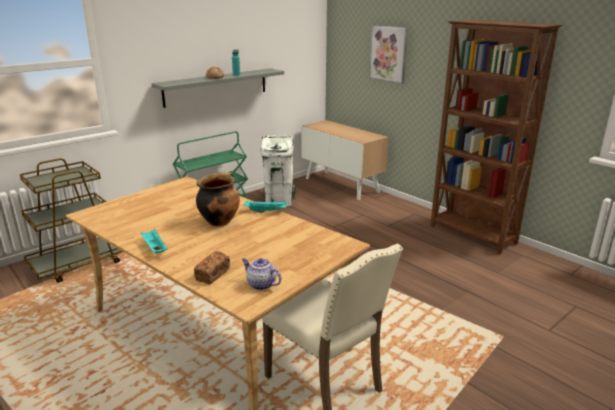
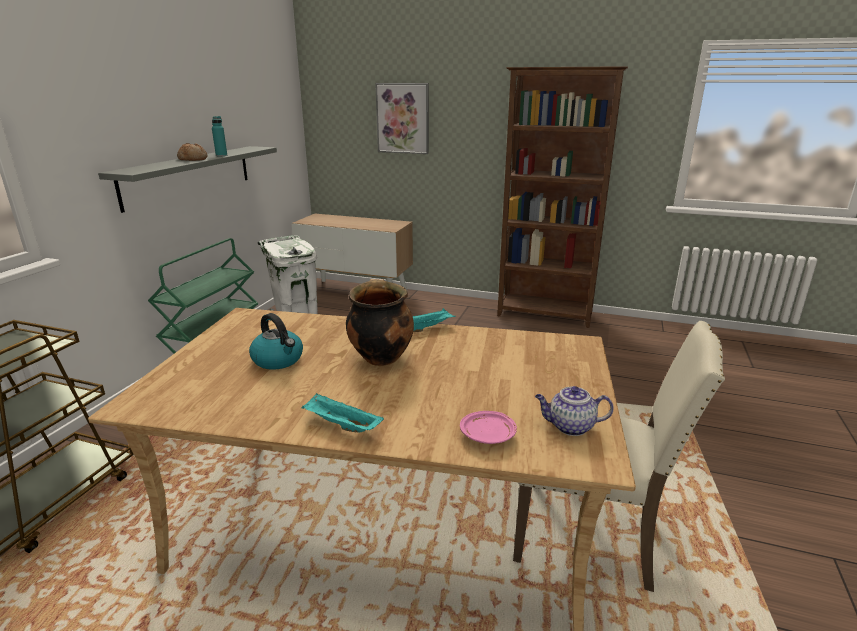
camera: 30 degrees left, 0 degrees up
bread [194,251,230,284] -> pink plate [460,411,517,444]
none -> kettle [249,313,303,370]

